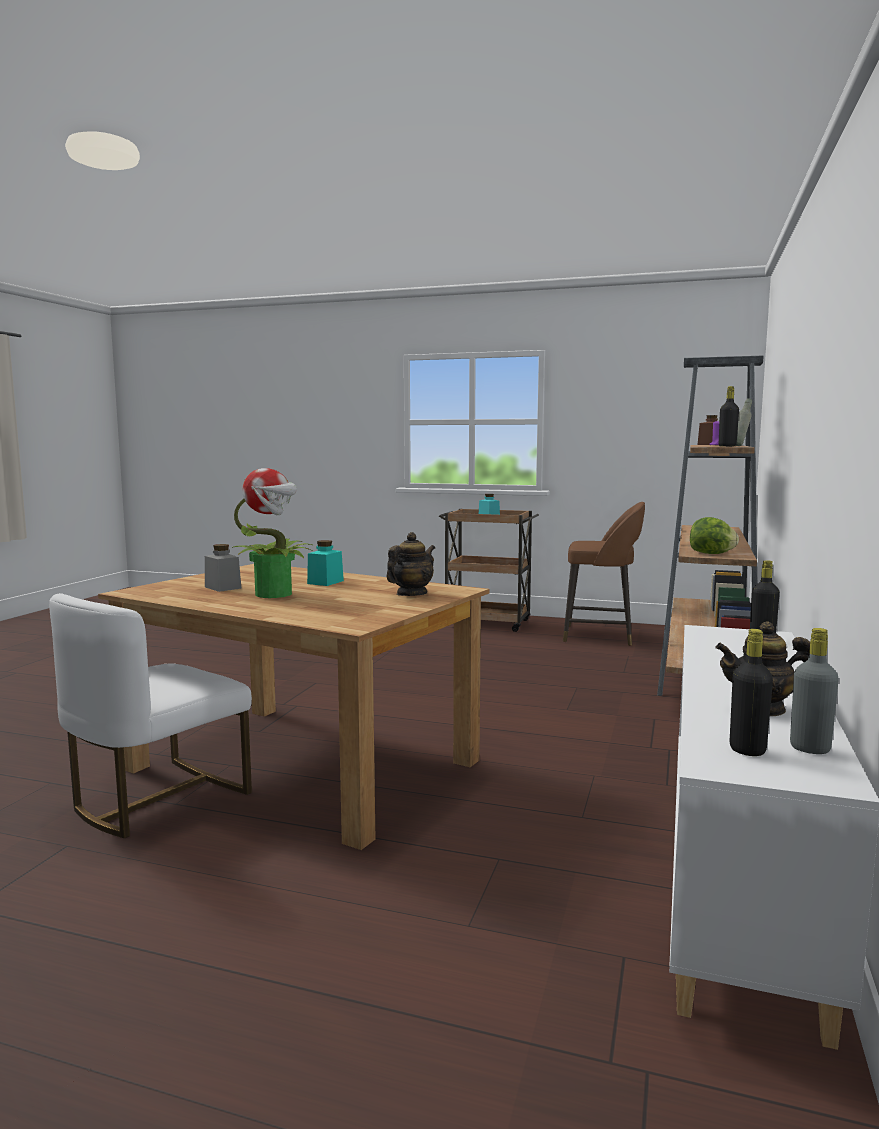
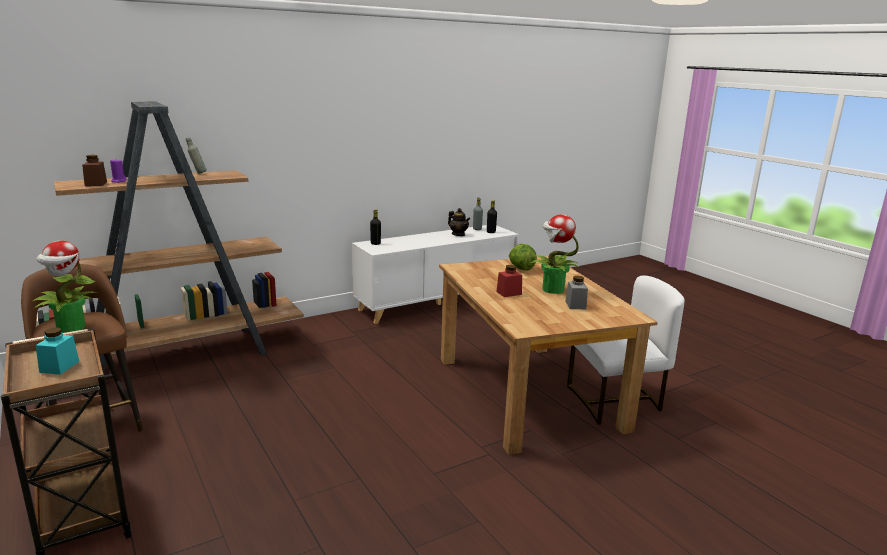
camera: 140 degrees left, 10 degrees up
turquoise jar [307,540,344,586] -> red jar [497,265,522,297]
teapot [386,532,435,596] -> none
lettuce [690,517,739,554] -> lettuce moved to [509,244,537,271]
black bottle [719,386,739,447] -> none
none -> potted plant [32,240,97,333]

